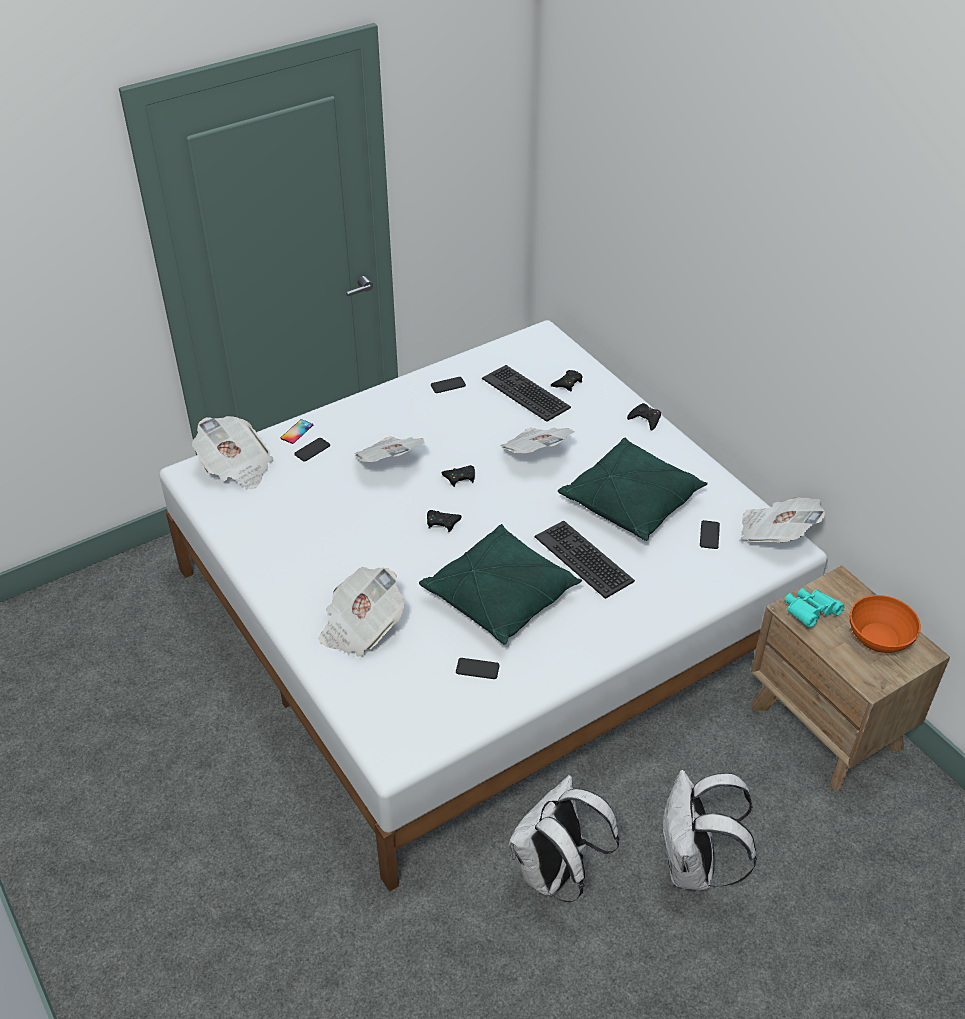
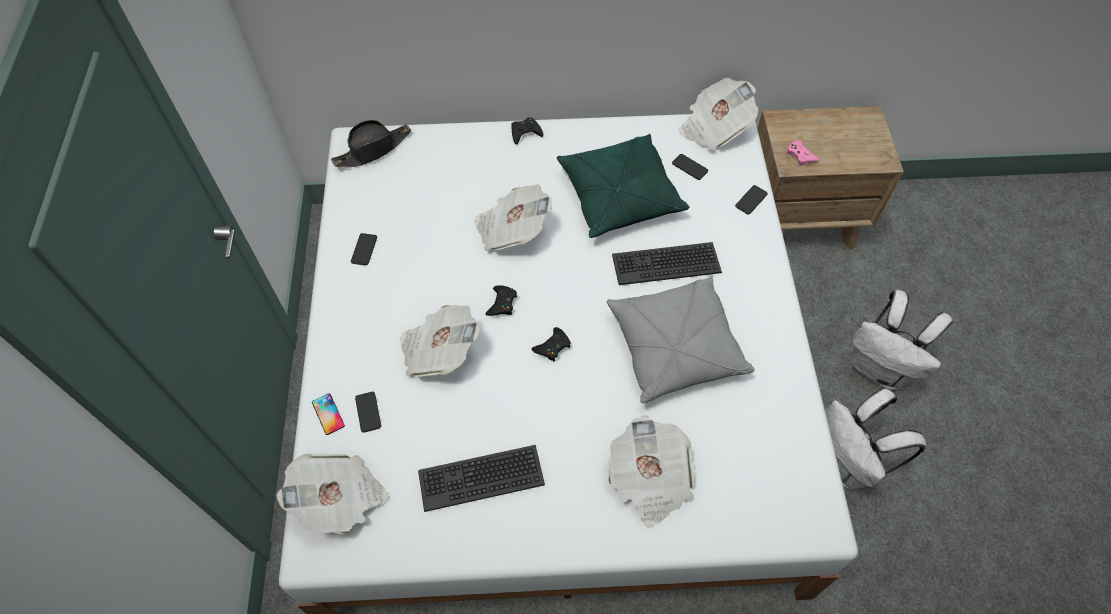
camera: 60 degrees left, 15 degrees up
green pillow [419,524,582,645] -> grey pillow [607,276,755,403]
phone [456,658,500,679] -> phone moved to [735,185,768,214]
keyboard [482,365,571,422] -> keyboard moved to [418,445,545,512]
black game controller [551,370,583,391] -> none
turquoise binoculars [784,588,845,627] -> pink game controller [786,140,820,166]
orange bowl [850,595,921,653] -> none
none -> black hat [331,120,411,167]

